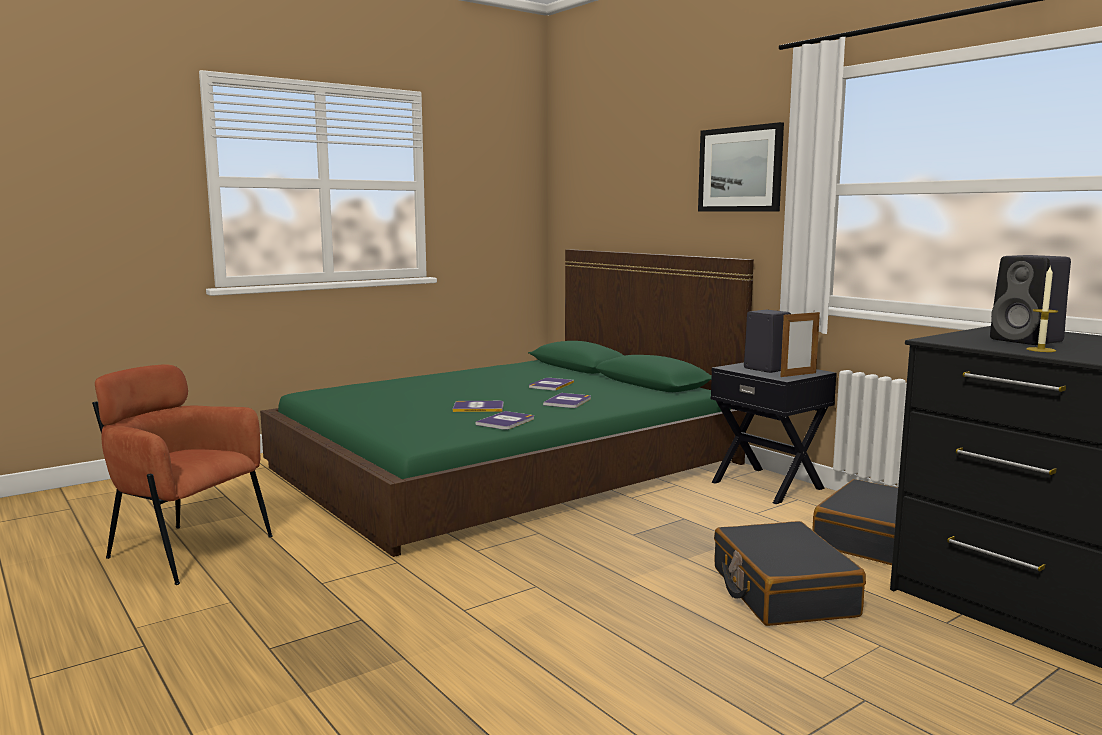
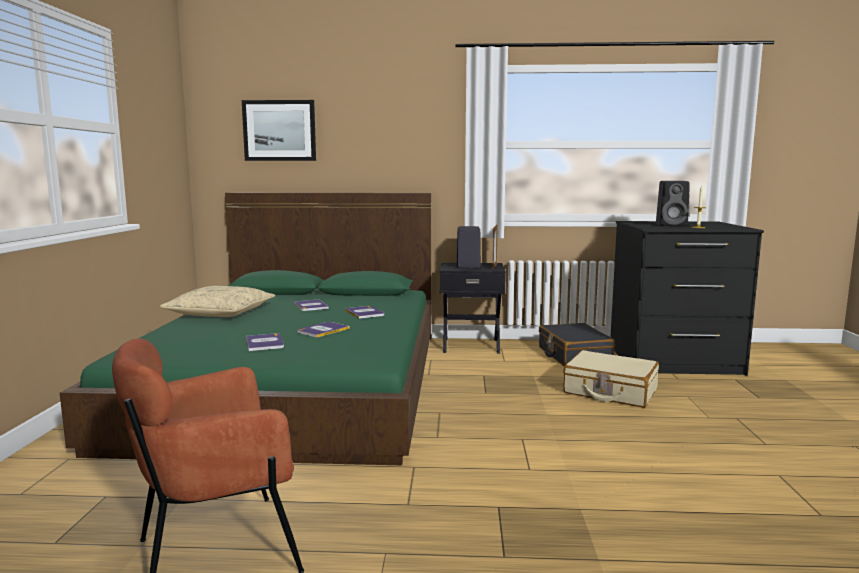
camera: 50 degrees left, 0 degrees up
book [476,411,534,430] -> book moved to [246,333,284,351]
picture [698,122,784,212] -> picture moved to [242,100,316,161]
black suitcase [714,521,866,626] -> beige suitcase [563,350,659,408]
none -> beige pillow [160,286,275,317]

